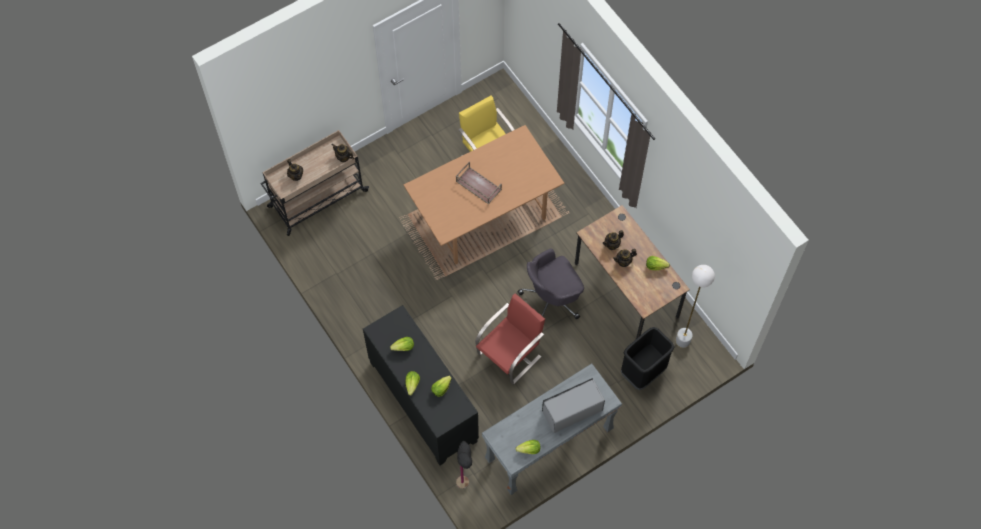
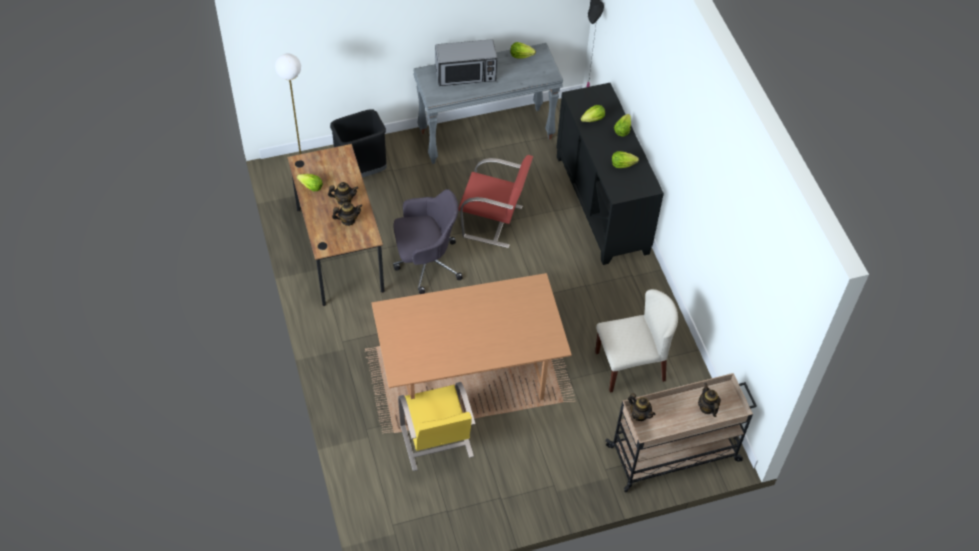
camera: 165 degrees left, 10 degrees down
brown tray [456,162,502,204] -> none
red chair [475,293,545,385] -> red chair turned 135 degrees counterclockwise [458,155,533,248]
none -> beige chair [595,289,678,393]

